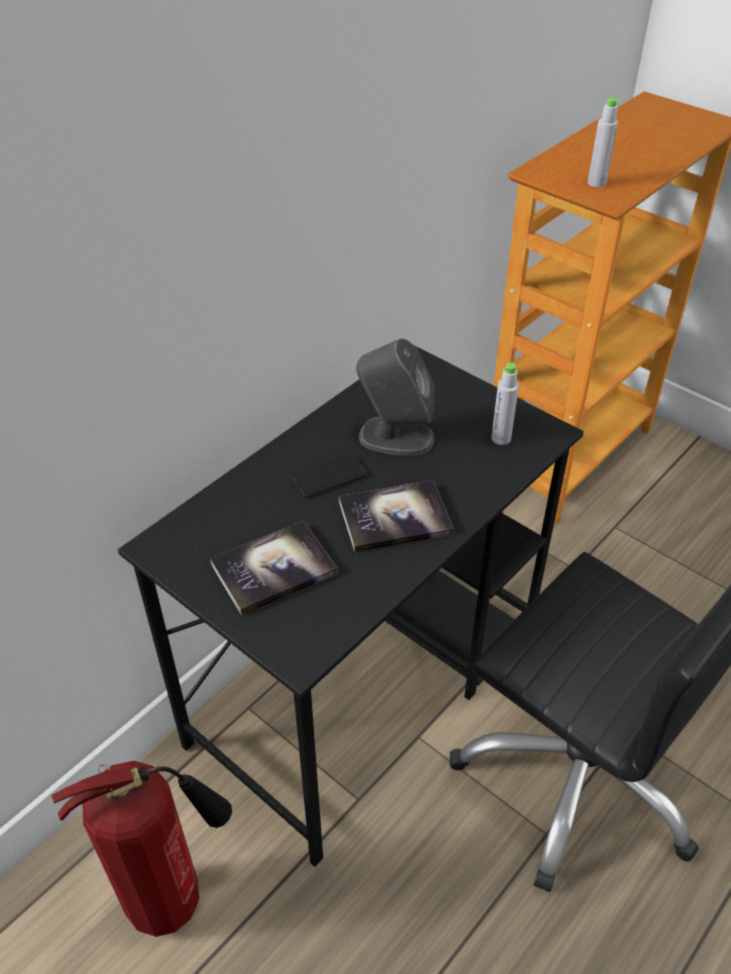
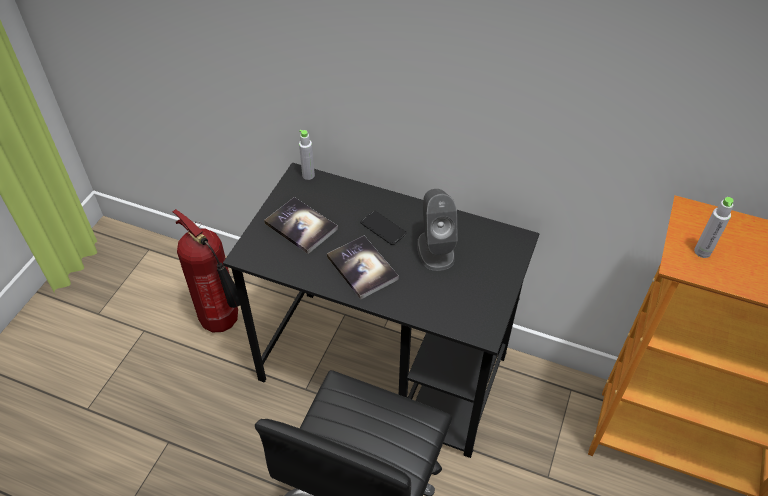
camera: 70 degrees right, 5 degrees up
grey bottle [491,363,519,445] -> grey bottle moved to [299,129,315,180]

